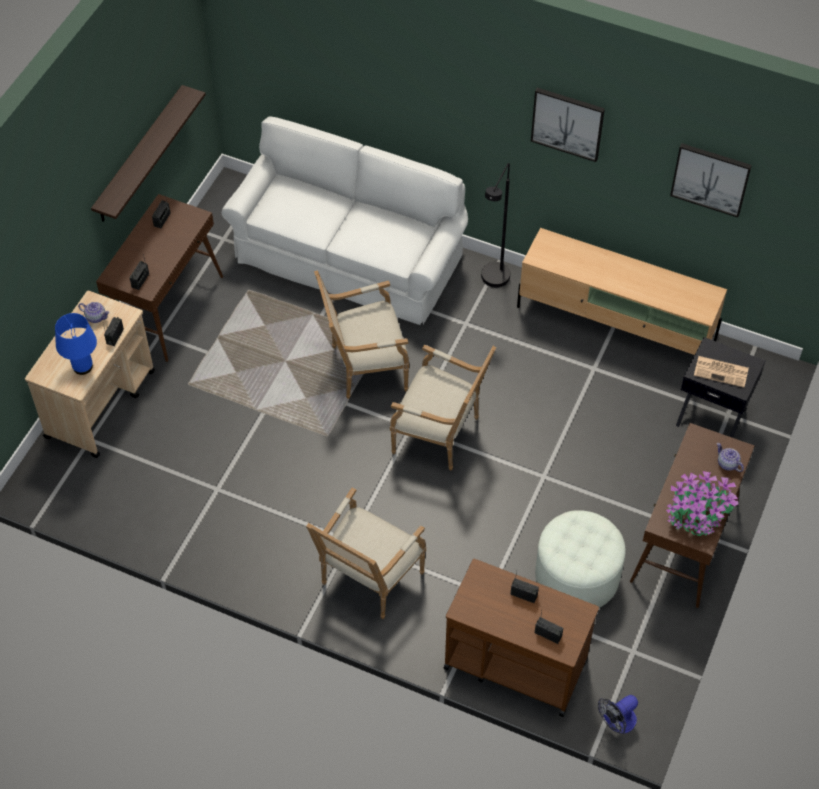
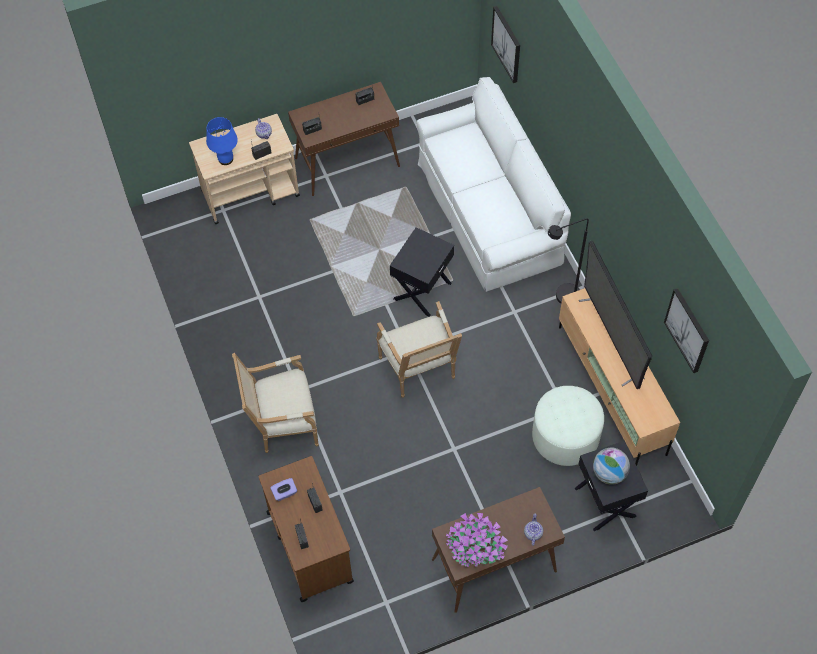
camera: 45 degrees right, 5 degrees up
shelf [91,85,206,221] -> none
armchair [314,270,409,399] -> black side table [390,227,454,317]
picture [531,88,605,162] -> picture moved to [491,6,520,83]
white ottoman [535,510,625,608] -> white ottoman moved to [532,386,604,466]
fan [598,695,638,734] -> none
newspaper [694,356,749,388] -> globe [593,448,630,485]
none -> purple tissue box [270,478,297,501]
none -> television [579,241,652,389]

